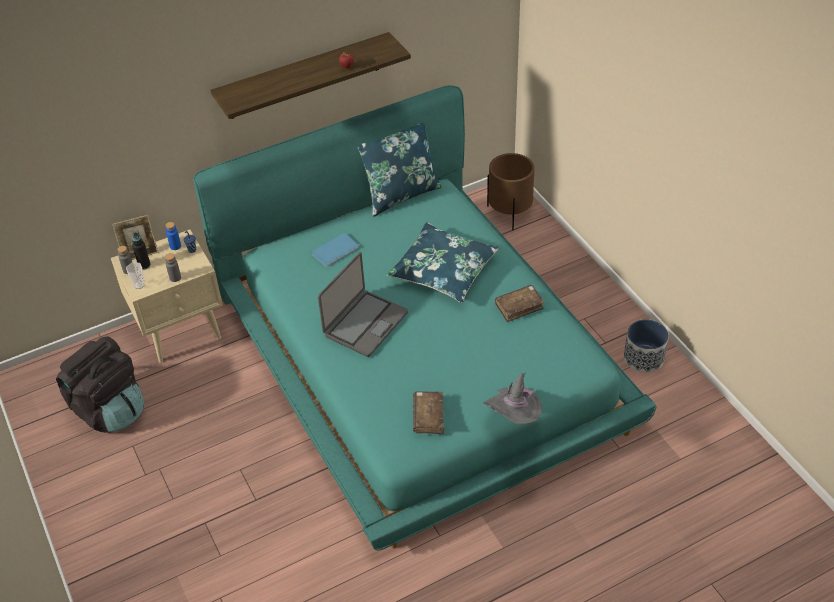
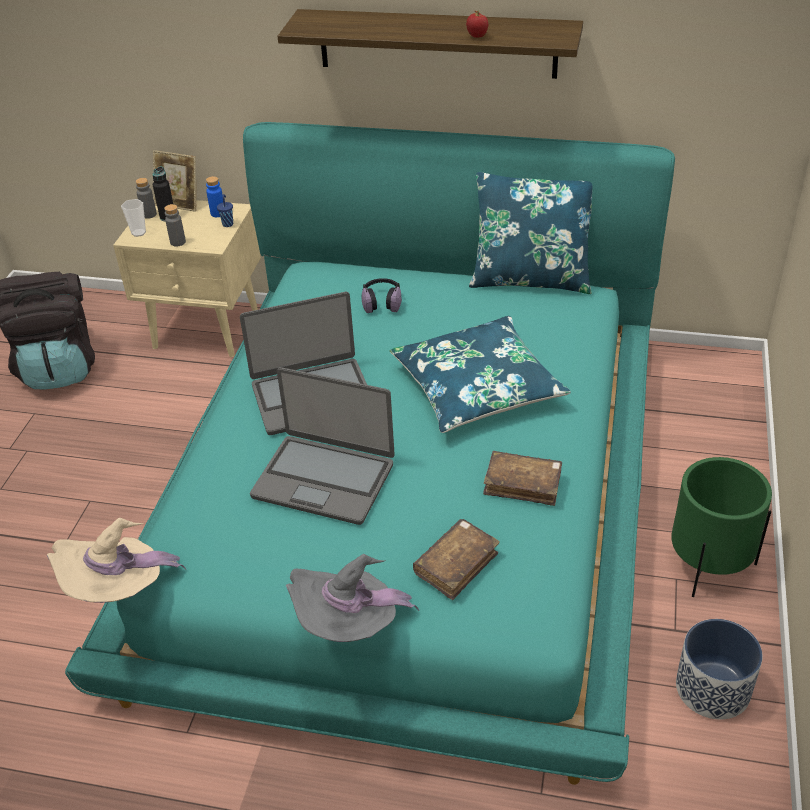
camera: 40 degrees right, 5 degrees down
blue book [311,233,359,267] -> headphones [361,278,402,313]
brown book [413,391,444,434] -> brown book moved to [413,519,500,600]
brown planter [487,153,535,230] -> none
none -> beige hat [47,518,186,603]
none -> laptop [250,367,395,525]
none -> green planter [671,457,772,597]

